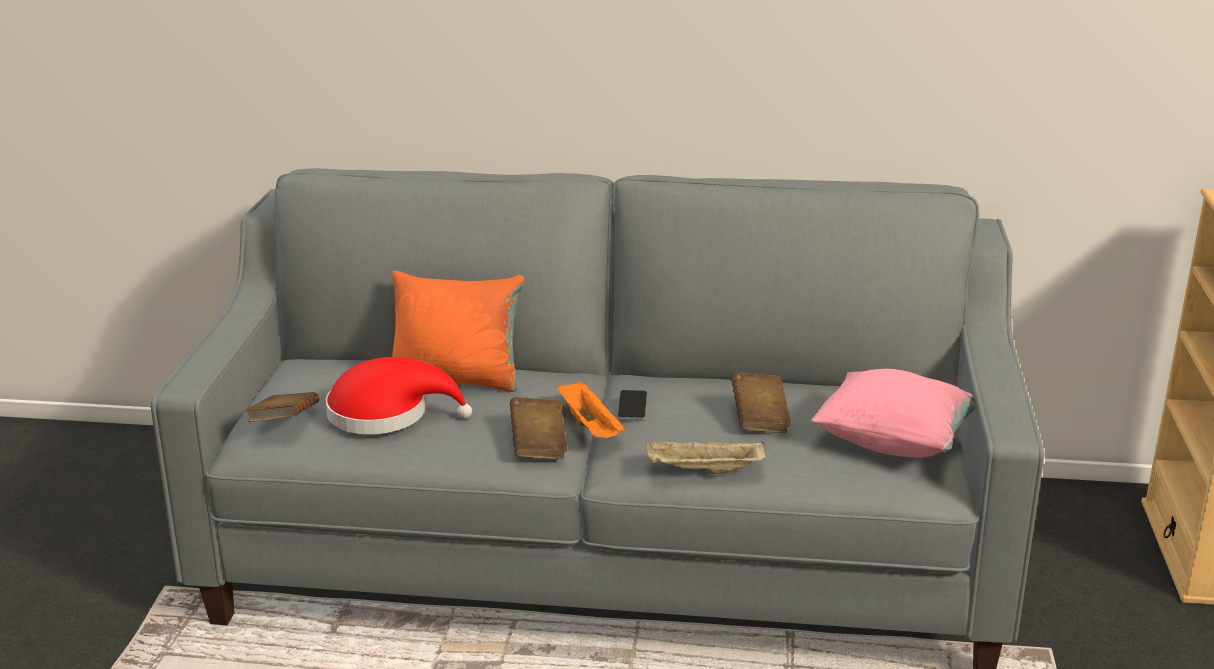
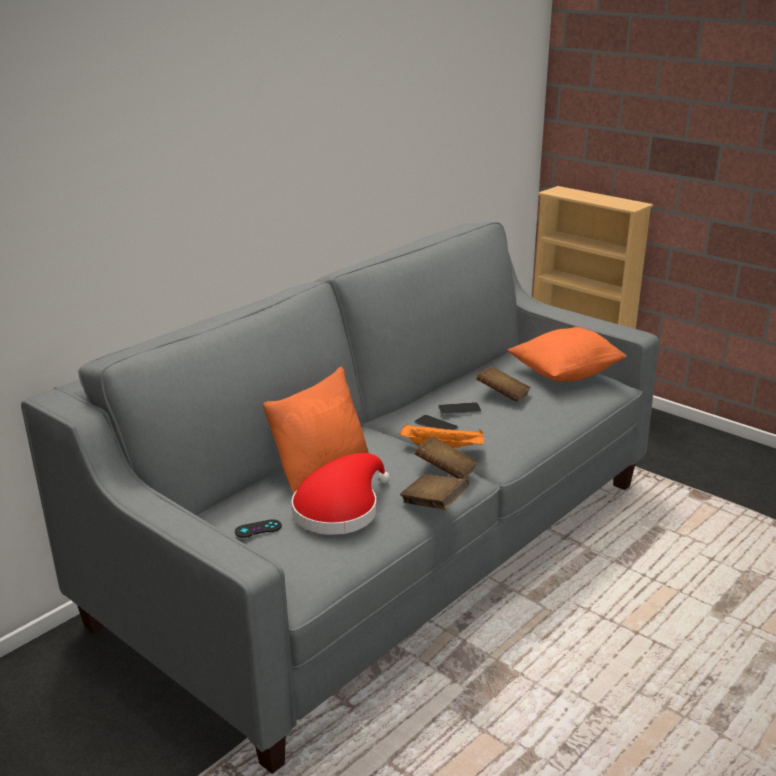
camera: 55 degrees left, 0 degrees up
brown book [246,392,319,422] -> brown book moved to [400,474,469,510]
beige tray [647,441,766,474] -> none
pink pillow [811,369,975,458] -> orange pillow [508,327,627,381]
none -> black game controller [235,519,282,538]
none -> phone [438,402,481,415]

